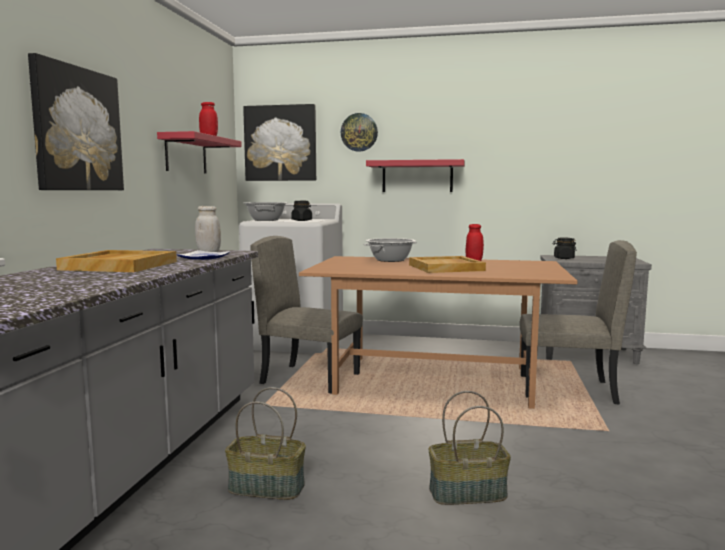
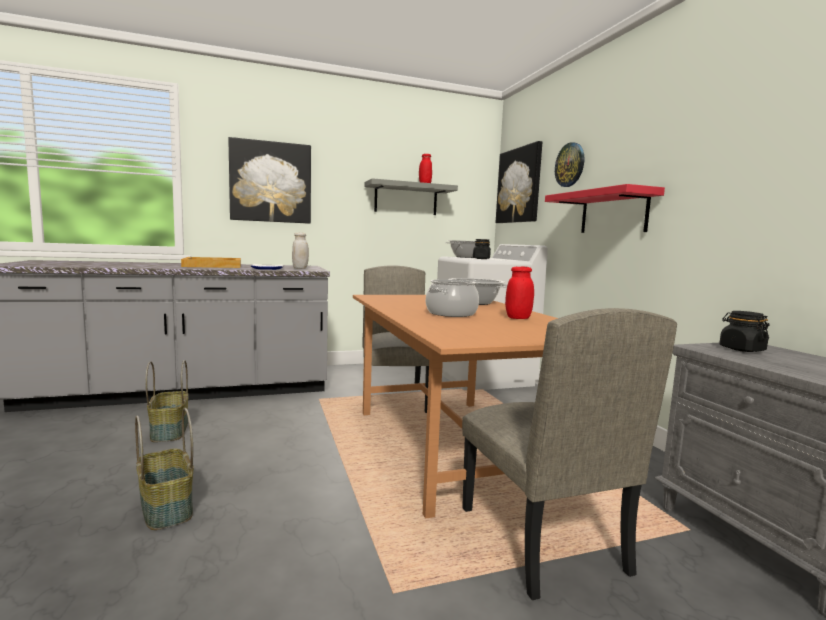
camera: 60 degrees right, 0 degrees up
red shelf [157,131,242,173] -> grey shelf [365,178,458,215]
beige tray [409,256,486,273] -> cooking pot [426,279,479,317]

